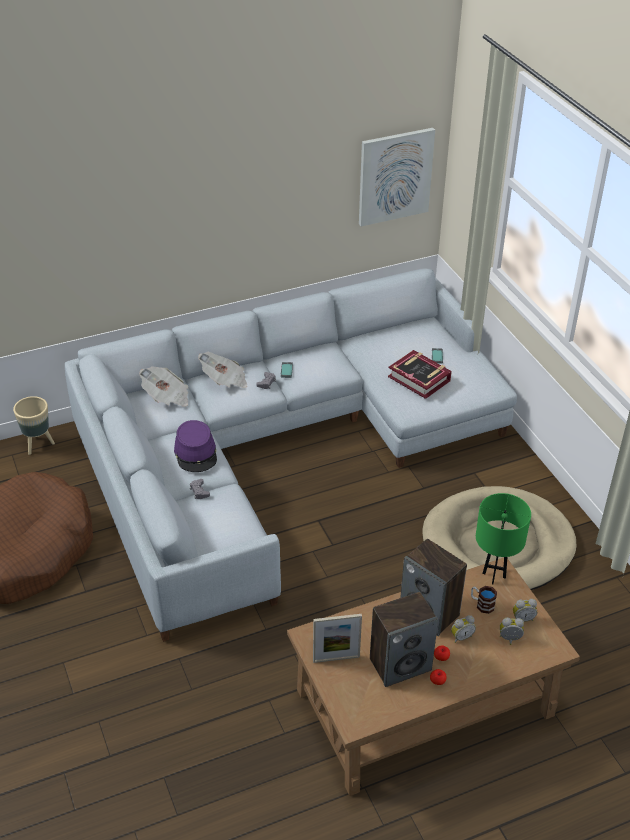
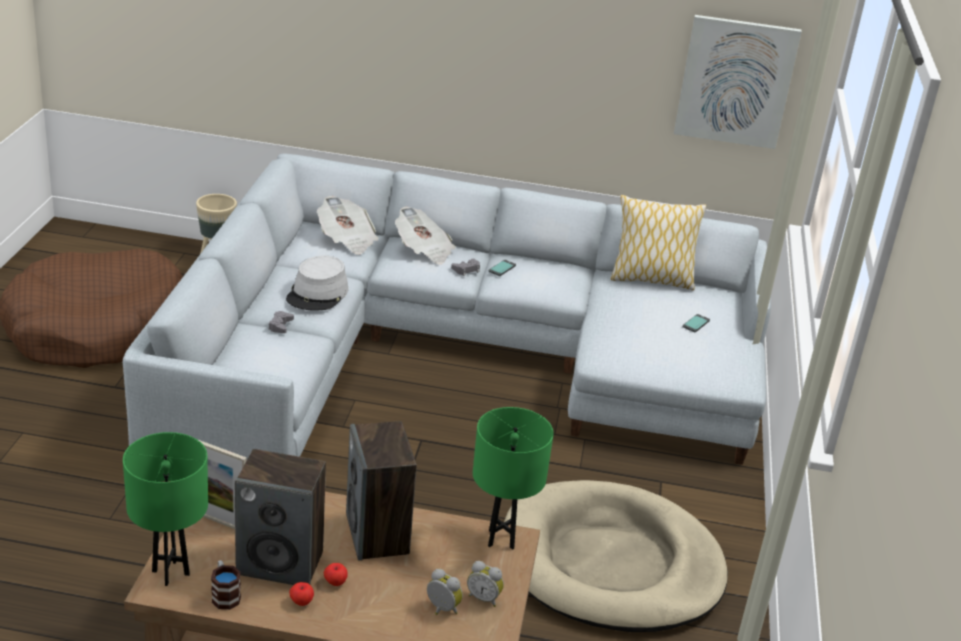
camera: 30 degrees right, 10 degrees down
purple hat [174,420,217,472] -> grey hat [286,255,348,311]
book [388,350,452,399] -> none
alarm clock [451,615,476,643] -> none
mug [471,586,497,614] -> mug moved to [211,560,241,610]
none -> green table lamp [123,432,208,586]
none -> pillow [611,195,706,291]

